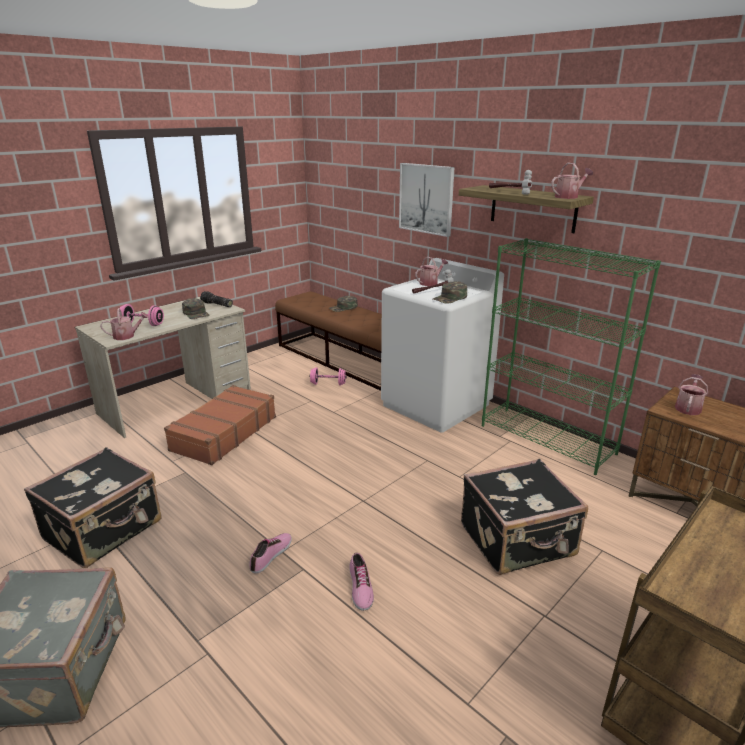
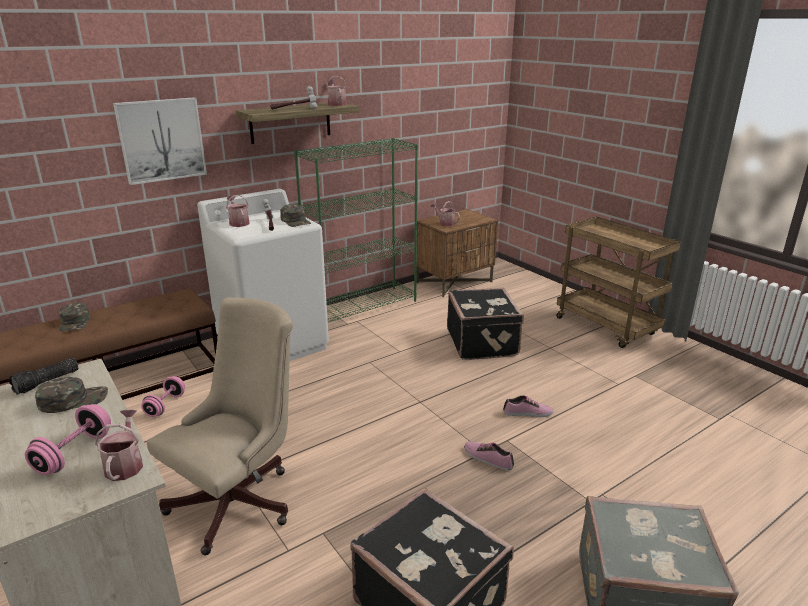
camera: 80 degrees left, 0 degrees up
brown suitcase [164,385,276,465] -> beige office chair [147,297,293,555]

